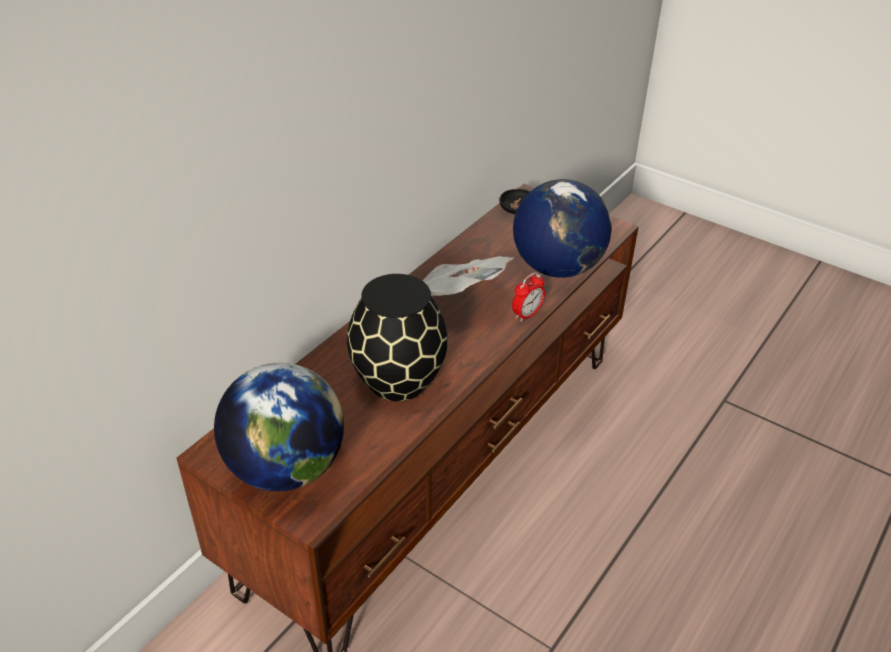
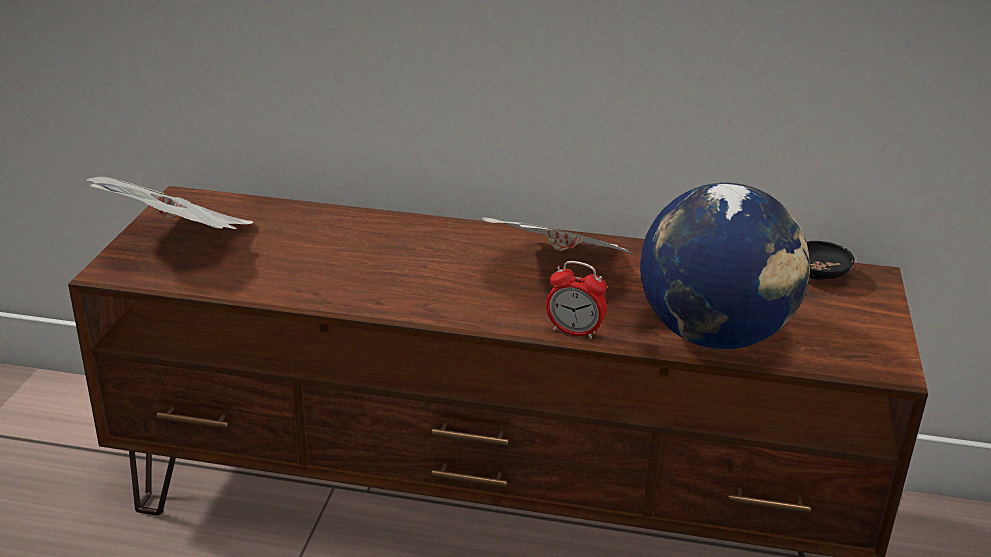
camera: 65 degrees right, 10 degrees down
globe [214,363,344,491] -> newspaper [87,177,254,229]
black vase [347,274,448,401] -> none

